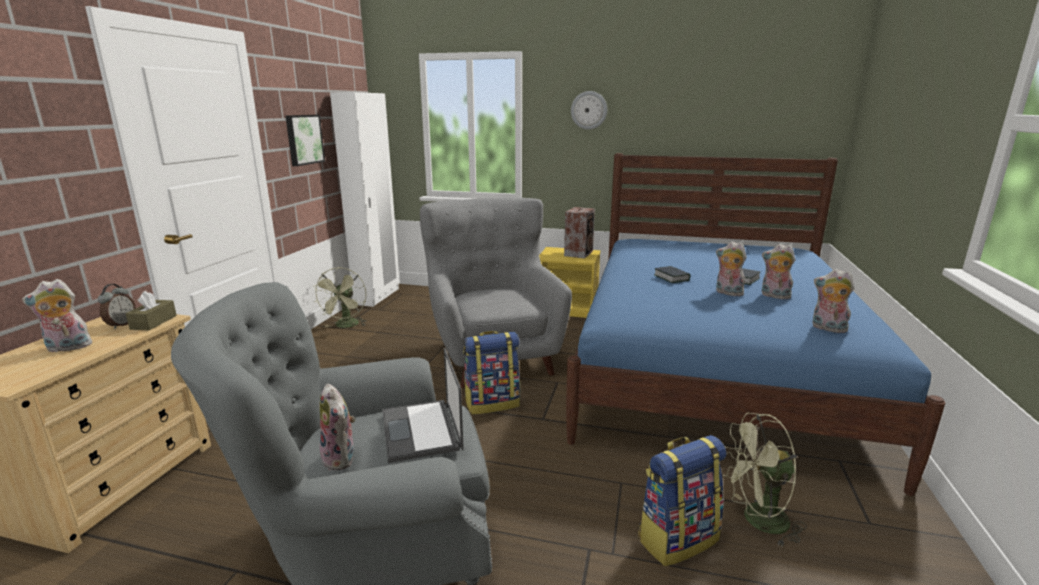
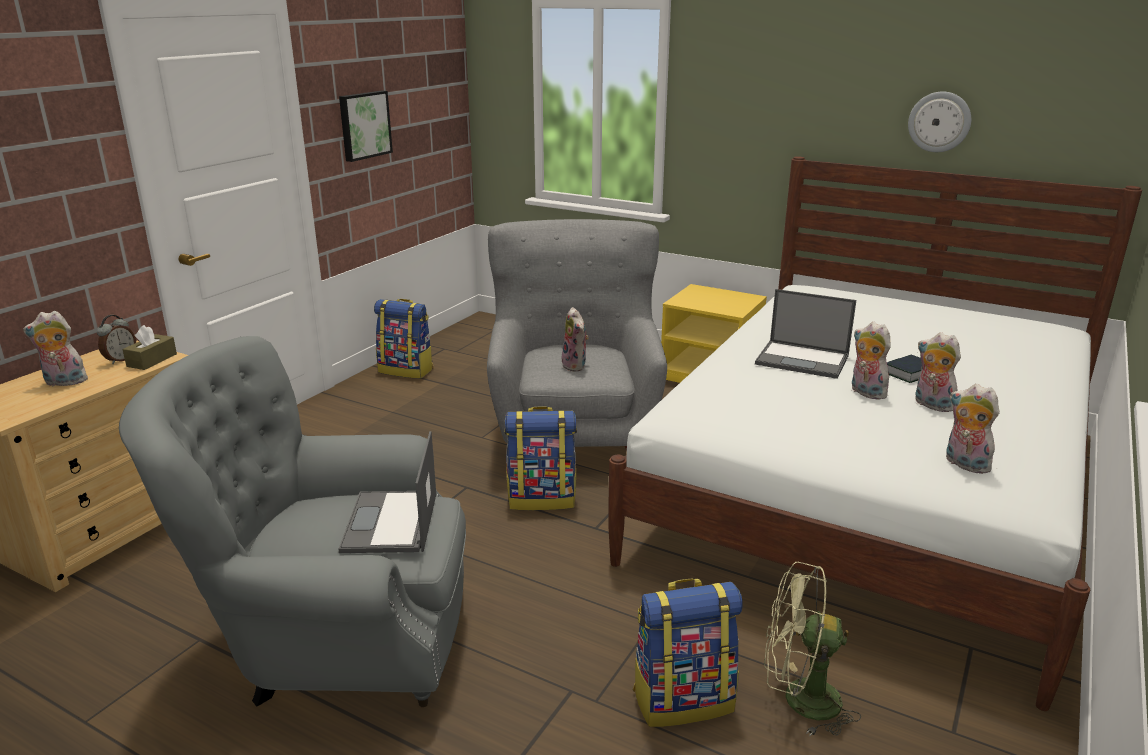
camera: 15 degrees right, 5 degrees up
green fan [313,267,366,328] -> backpack [374,299,433,379]
plush toy [320,384,355,471] -> plush toy moved to [562,307,589,372]
white wardrobe [330,92,400,307] -> none
speaker [564,207,595,259] -> none
blue bed [566,153,945,496] -> white bed [608,156,1142,711]
wall clock [571,91,607,130] -> wall clock moved to [908,92,971,152]
book [654,266,690,283] -> laptop [755,289,856,379]

